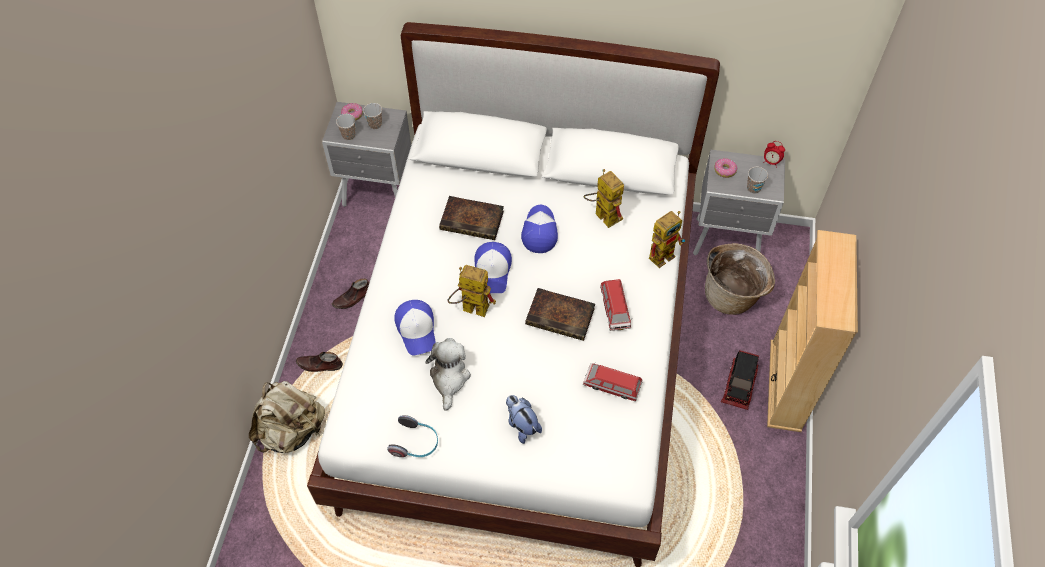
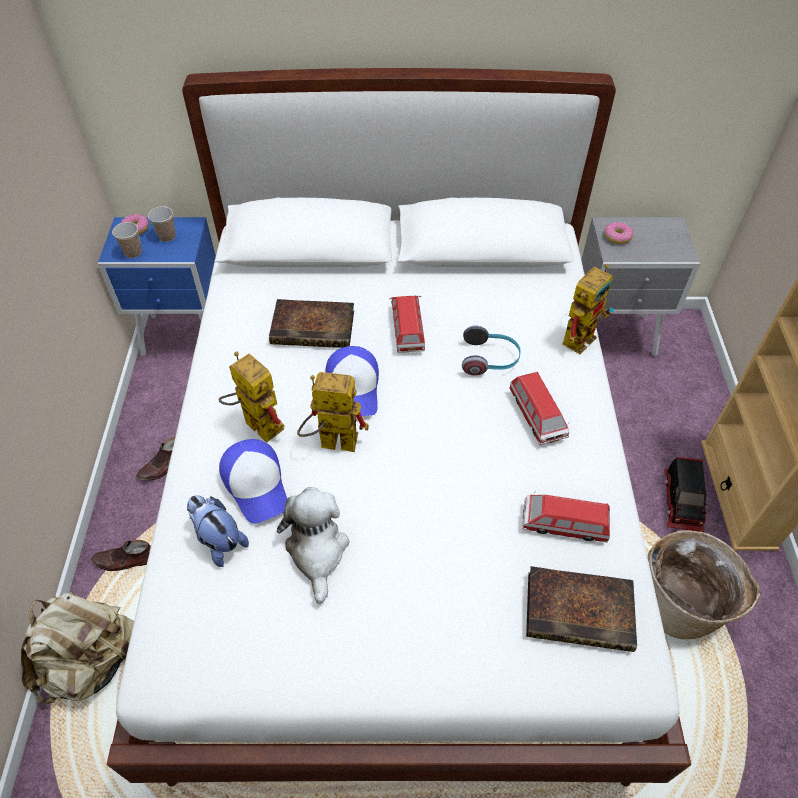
camera: 10 degrees left, 5 degrees down
grey nightstand [322,102,411,207] -> blue nightstand [98,217,216,356]
headphones [387,415,438,457] -> headphones moved to [462,326,521,376]
plush toy [506,395,542,444] -> plush toy moved to [187,495,249,567]
cap [521,205,558,253] -> toy car [390,296,425,353]
book [525,288,595,341] -> book moved to [526,566,637,652]
toy robot [584,169,624,228] -> toy robot moved to [218,352,285,443]
basket [705,243,775,315] -> basket moved to [648,530,760,639]
cup [747,167,768,194] -> none
alarm clock [763,141,785,168] -> none

